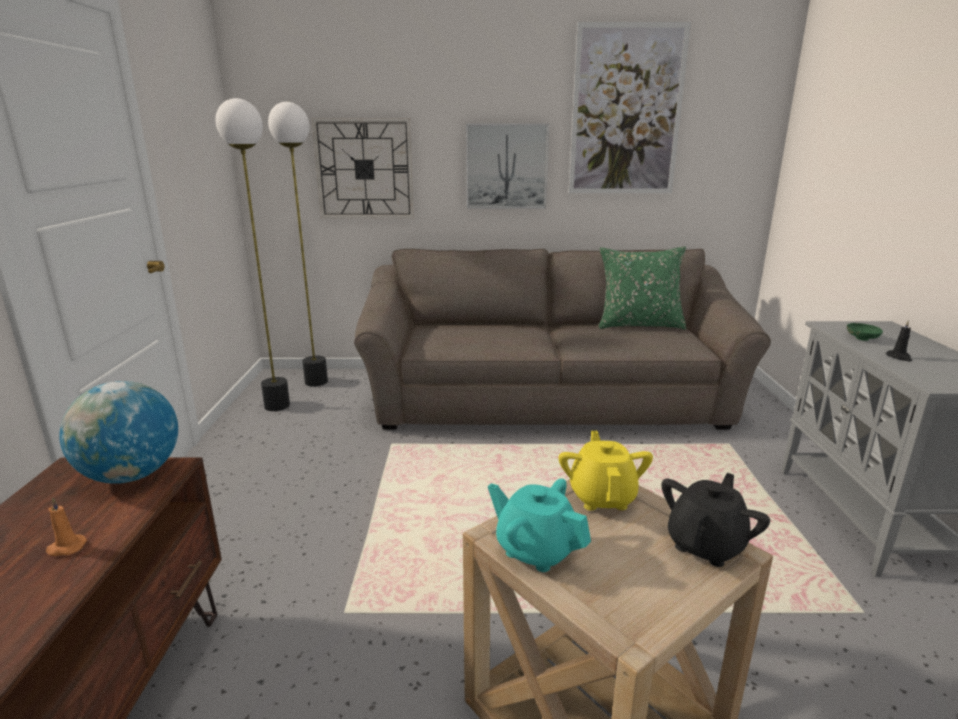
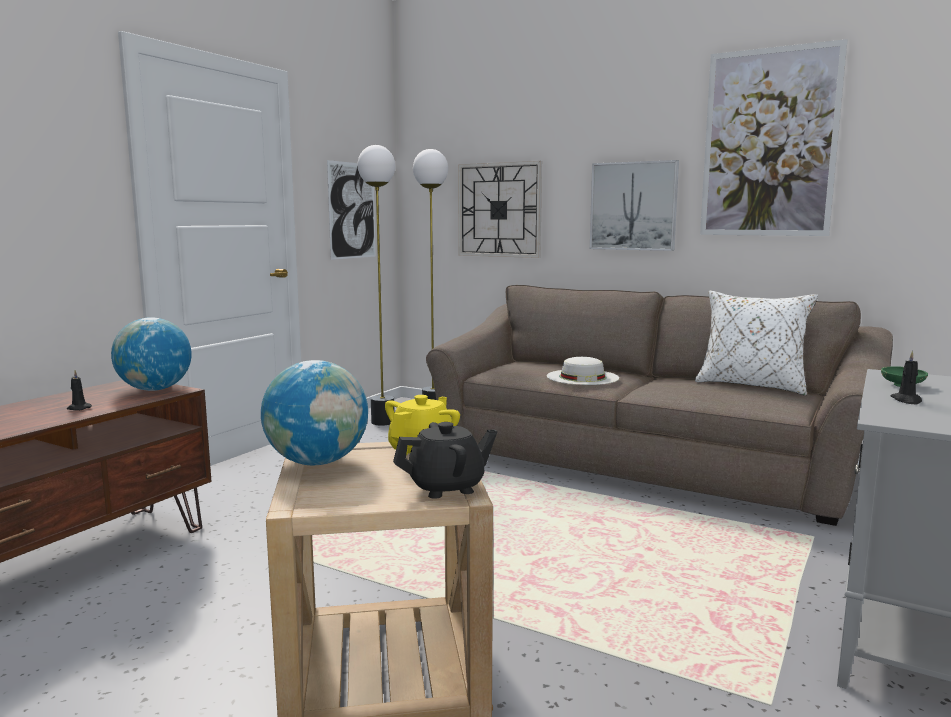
camera: 30 degrees right, 10 degrees down
orange candle [46,497,87,556] -> black candle [67,370,92,410]
turquoise teapot [488,479,591,572] -> globe [261,360,368,465]
green pillow [599,246,686,330] -> white pillow [695,291,818,395]
none -> picture [327,160,376,260]
none -> white hat [547,357,619,385]

